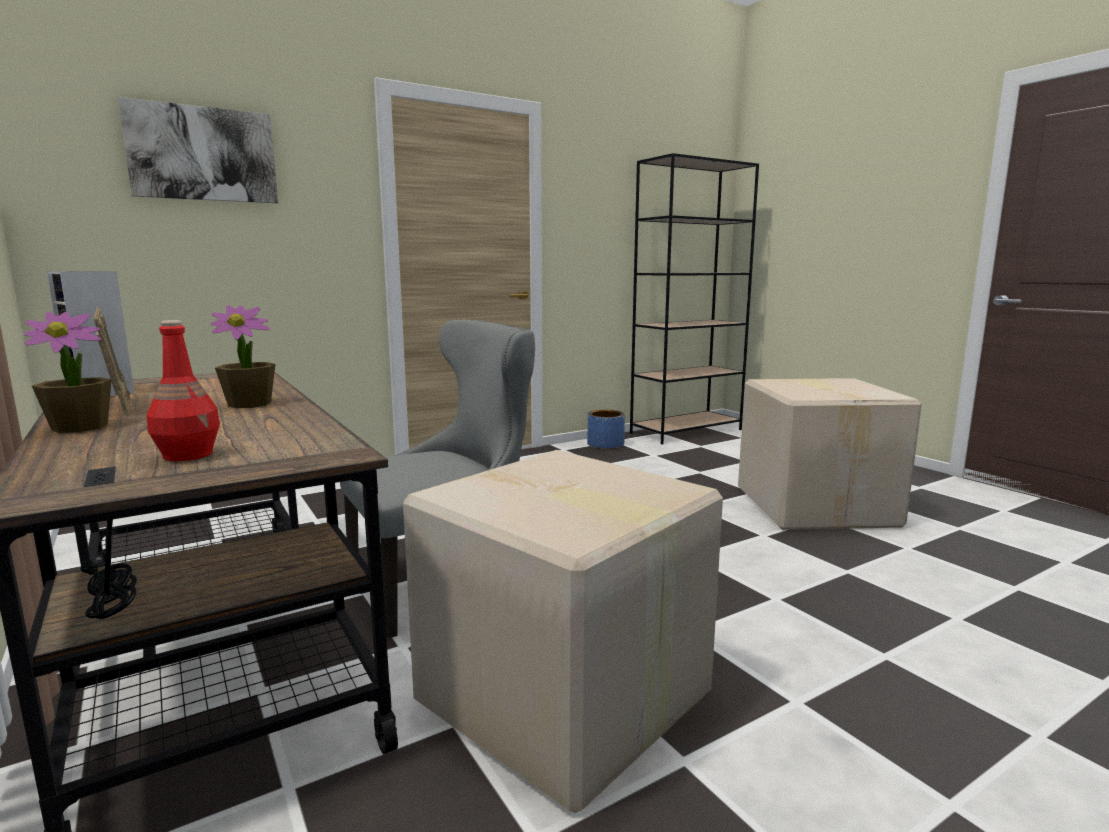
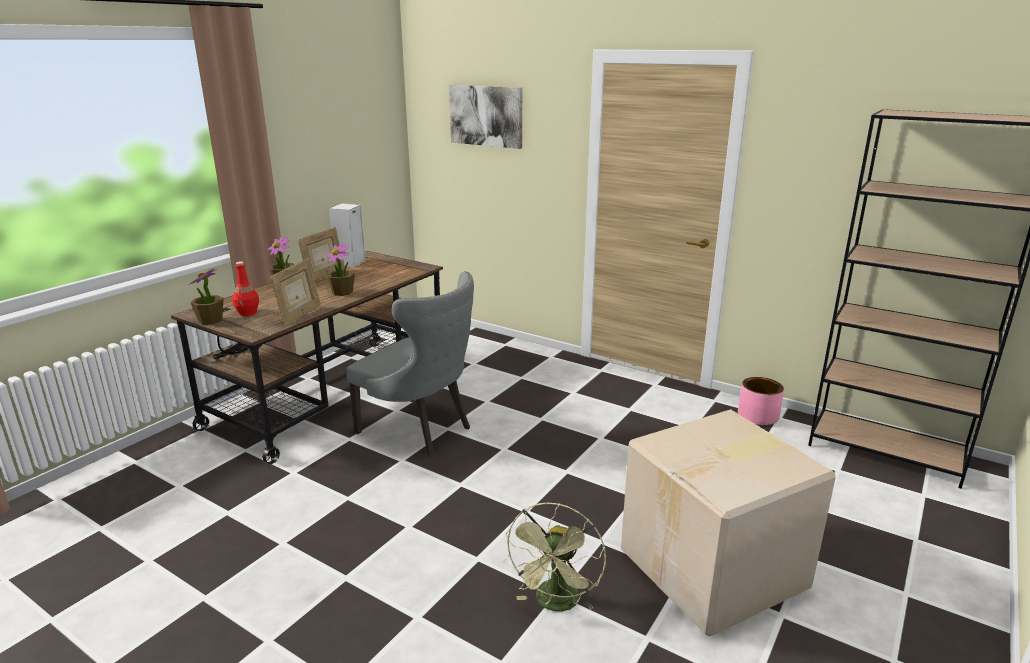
camera: 65 degrees right, 10 degrees up
cardboard box [403,450,723,813] -> none
blue planter [587,410,625,450] -> pink planter [738,377,784,425]
none -> potted plant [189,268,224,325]
none -> picture frame [270,258,321,326]
none -> green fan [504,503,606,612]

